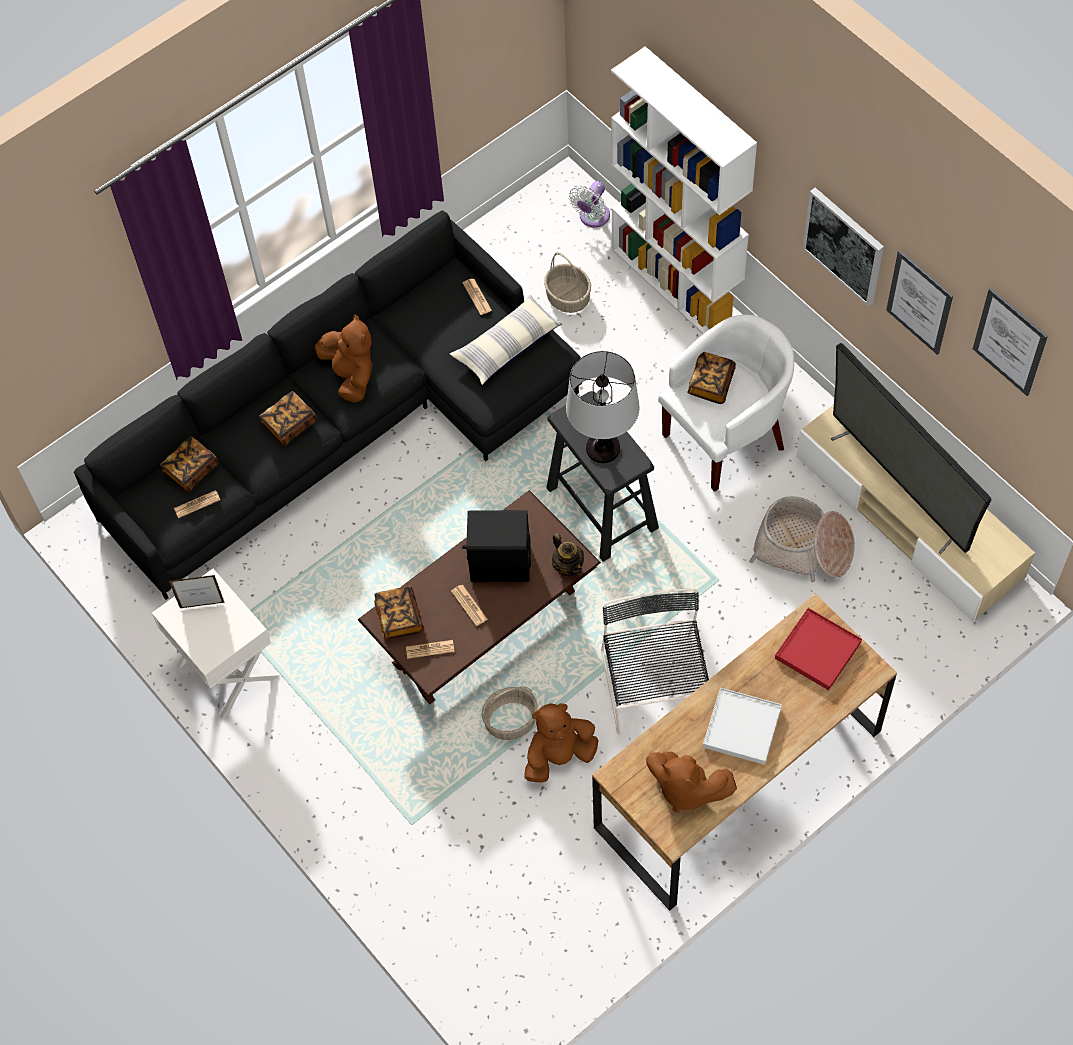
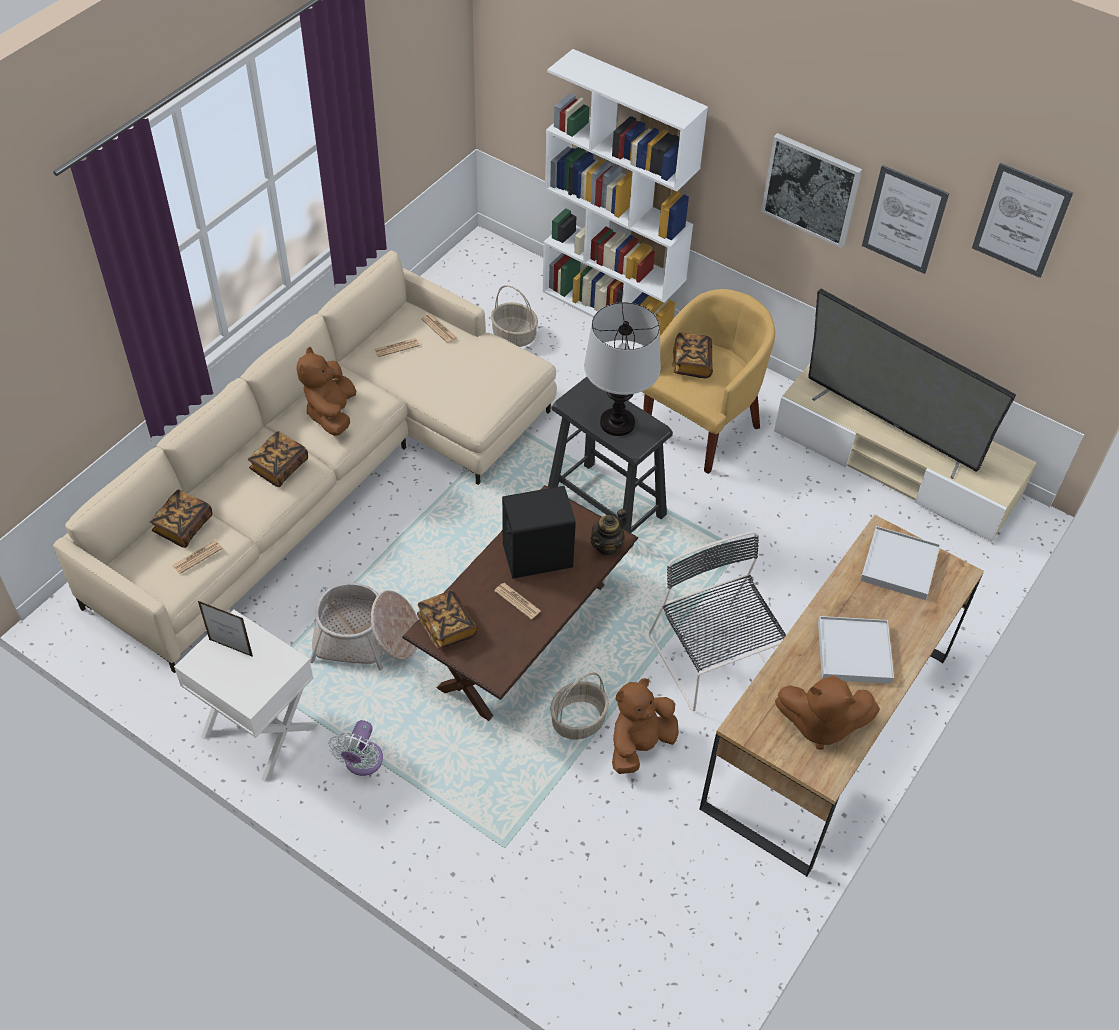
camera: 20 degrees left, 10 degrees down
black sofa [74,210,583,600] -> beige sofa [53,251,557,673]
picture frame [169,575,225,608] -> picture frame turned 135 degrees counterclockwise [197,600,253,657]
brown plush toy [314,314,372,403] -> brown plush toy turned 135 degrees counterclockwise [296,347,356,436]
newspaper [406,640,454,659] -> newspaper moved to [374,338,420,357]
pillow [450,295,563,385] -> none
teapot [552,533,584,576] -> teapot turned 90 degrees clockwise [590,509,627,556]
white fan [569,181,610,228] -> white fan moved to [328,720,383,776]
white armchair [658,315,794,492] -> yellow armchair [642,289,775,474]
basket [749,496,855,582] -> basket moved to [310,583,418,670]
red tray [775,608,862,690] -> white tray [860,526,940,600]

